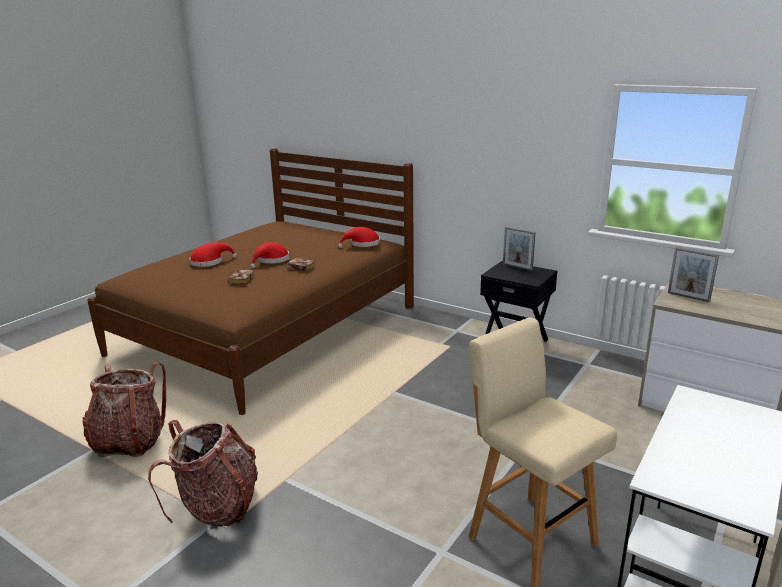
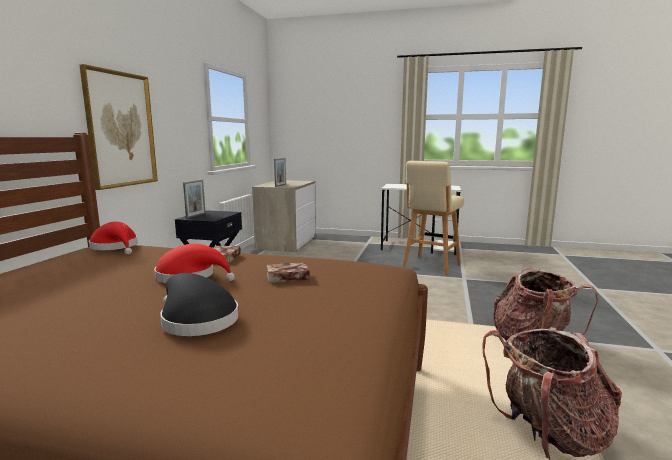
camera: 110 degrees left, 10 degrees down
red hat [190,242,237,267] -> black hat [160,273,239,336]
none -> picture [79,64,158,190]

